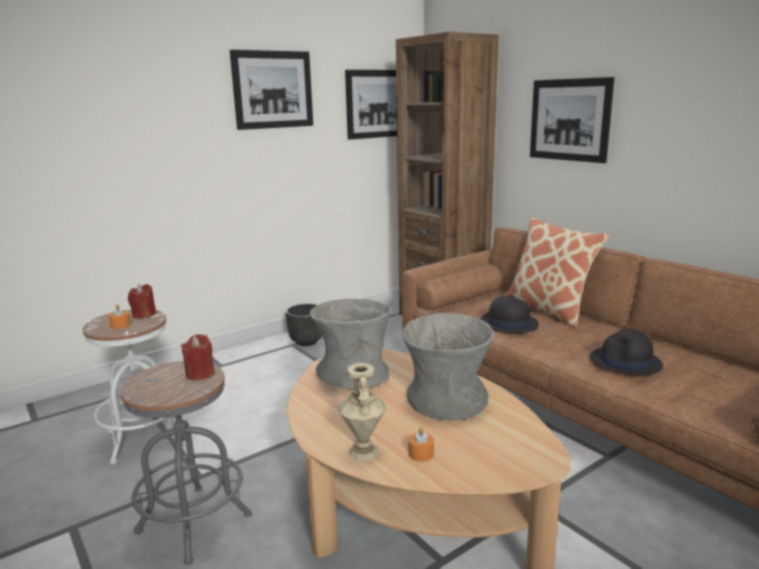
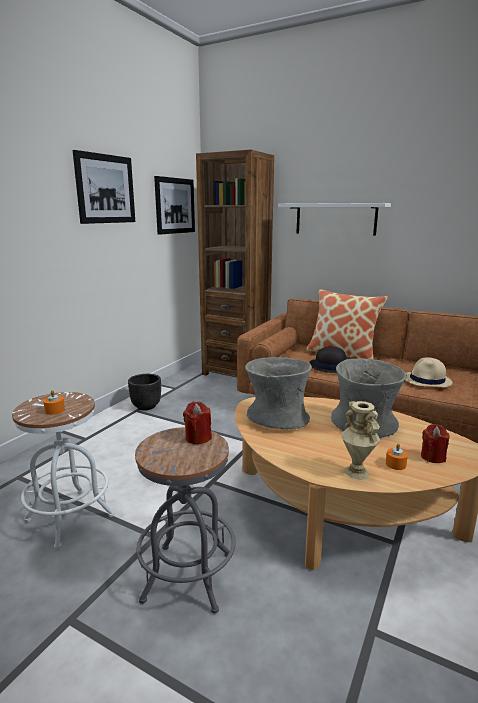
camera: 25 degrees left, 0 degrees up
red candle [128,284,156,319] -> red candle moved to [421,424,449,463]
picture [530,77,614,163] -> white shelf [278,203,391,236]
black hat [590,328,663,376] -> beige hat [406,358,452,387]

